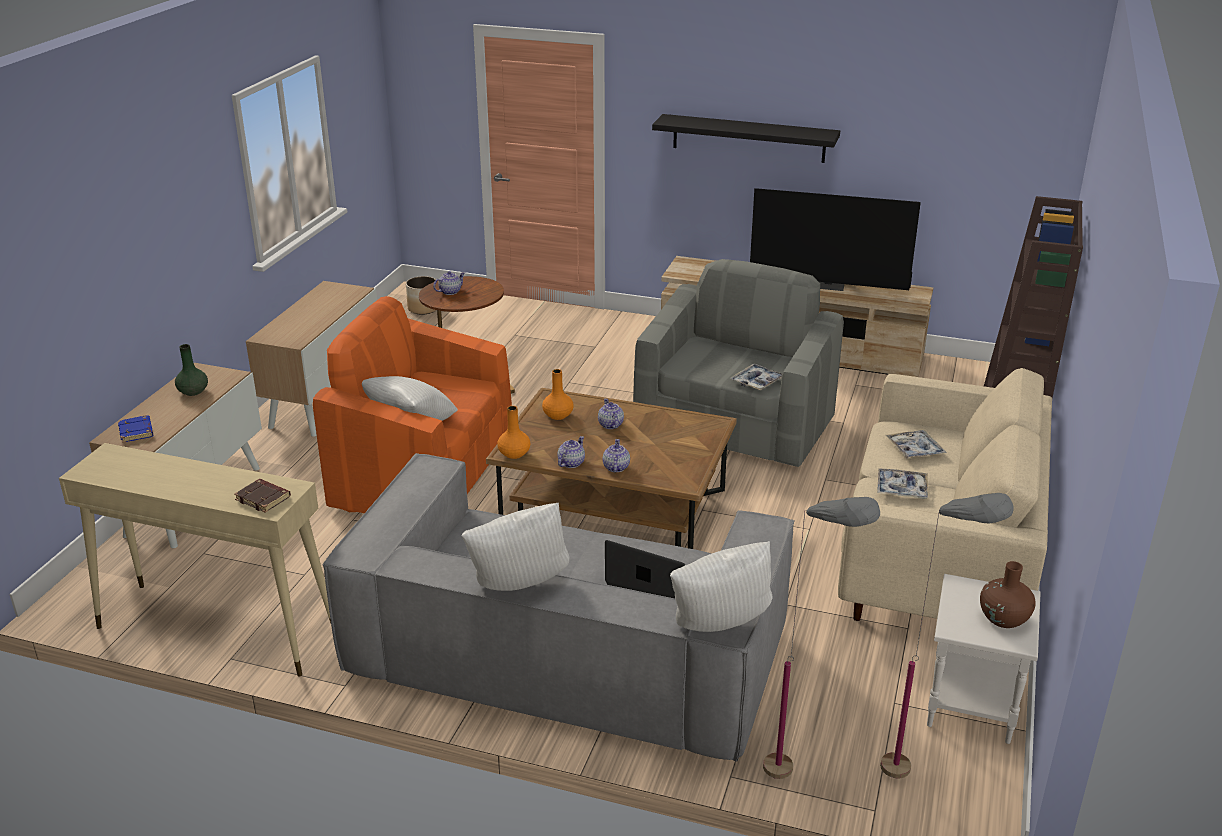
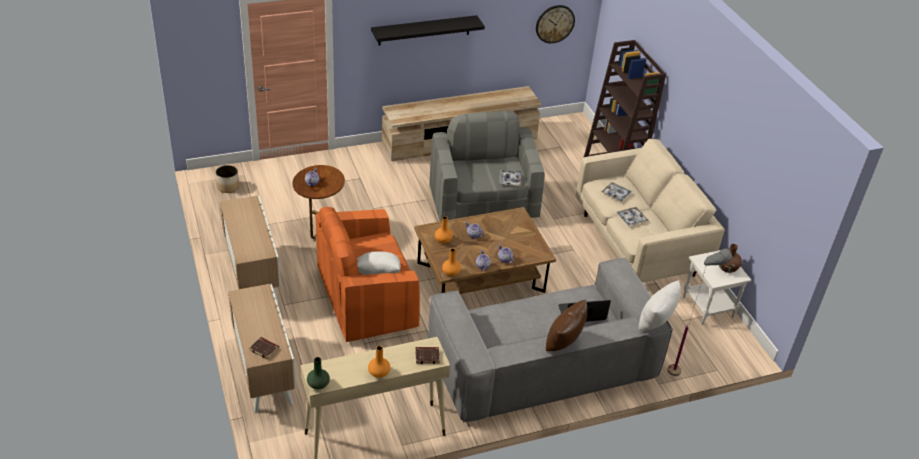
camera: 40 degrees left, 10 degrees up
blue book [118,415,153,443] -> brown book [249,337,279,360]
green vase [175,344,208,396] -> green vase moved to [307,357,330,389]
white pillow [462,503,569,591] -> brown pillow [546,299,588,351]
television [750,188,921,291] -> none
grey floor lamp [880,493,1014,778] -> none
none -> orange vase [368,346,390,378]
none -> wall clock [536,5,575,44]

